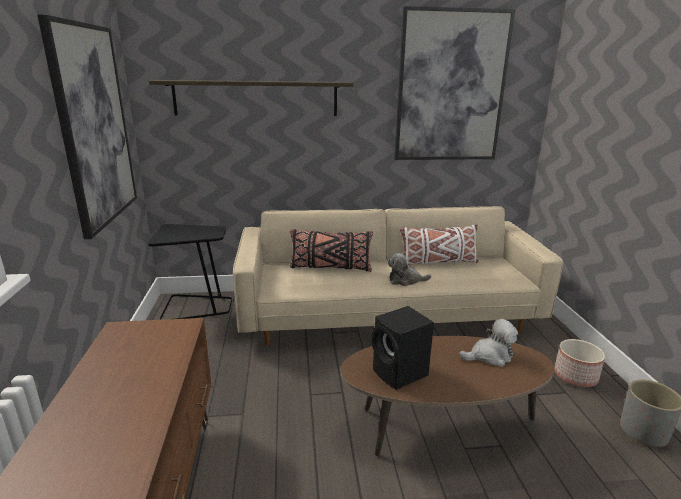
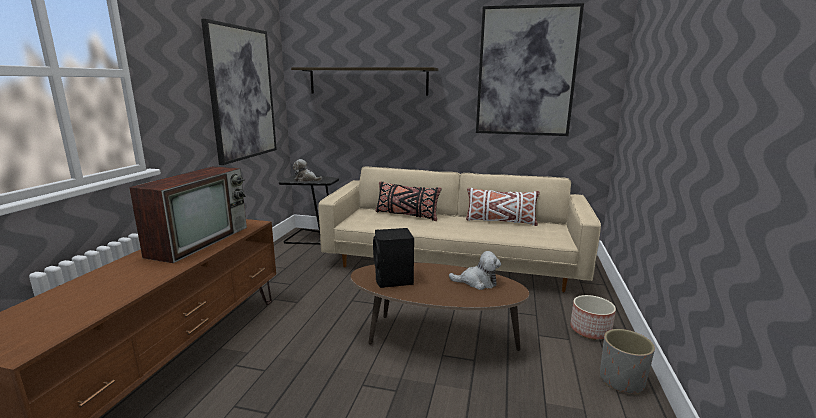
camera: 20 degrees right, 5 degrees down
plush toy [388,253,431,286] -> plush toy moved to [293,159,322,182]
none -> television [129,166,247,263]

